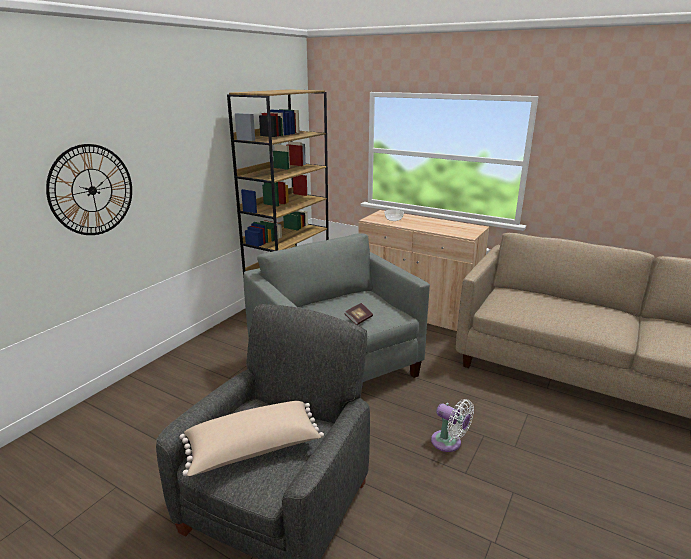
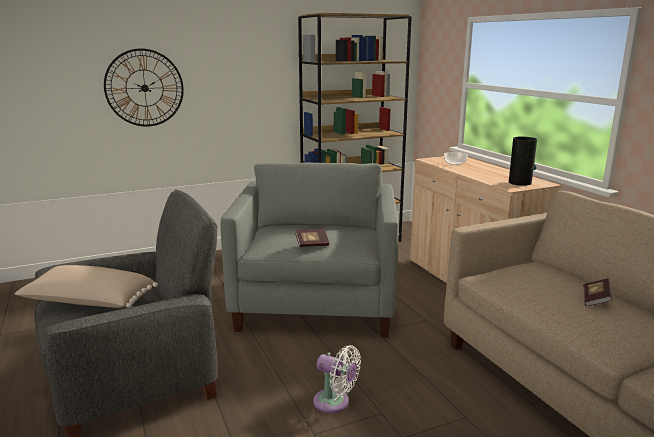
camera: 35 degrees right, 5 degrees down
white fan [431,399,474,452] -> white fan turned 45 degrees counterclockwise [313,345,361,413]
none -> vase [509,137,537,186]
none -> book [583,278,612,306]

